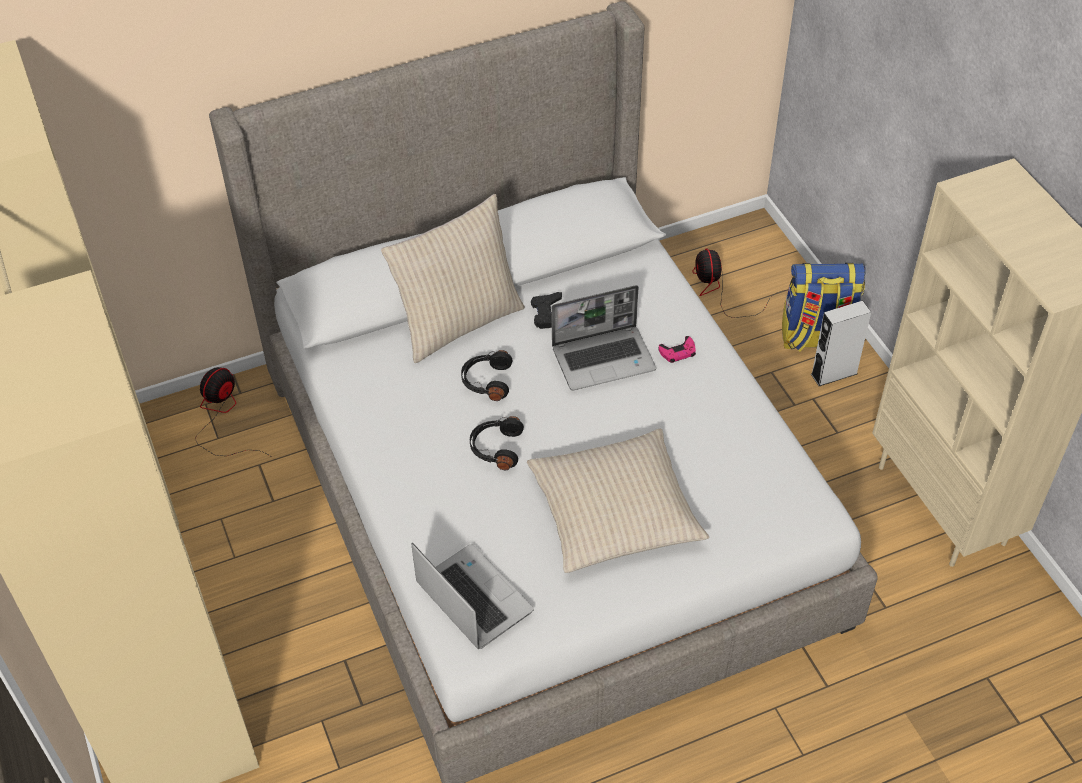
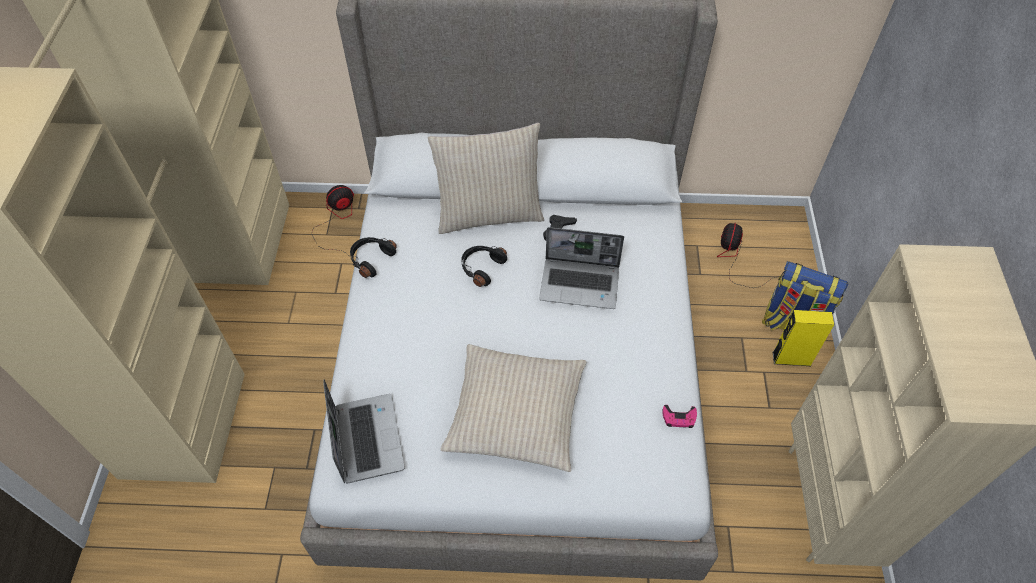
camera: 25 degrees right, 5 degrees up
black headphones [470,416,524,470] -> black headphones moved to [350,237,397,278]
pink game controller [659,336,696,363] -> pink game controller moved to [662,405,697,428]
grey speaker [811,300,871,386] -> yellow speaker [773,310,834,366]

